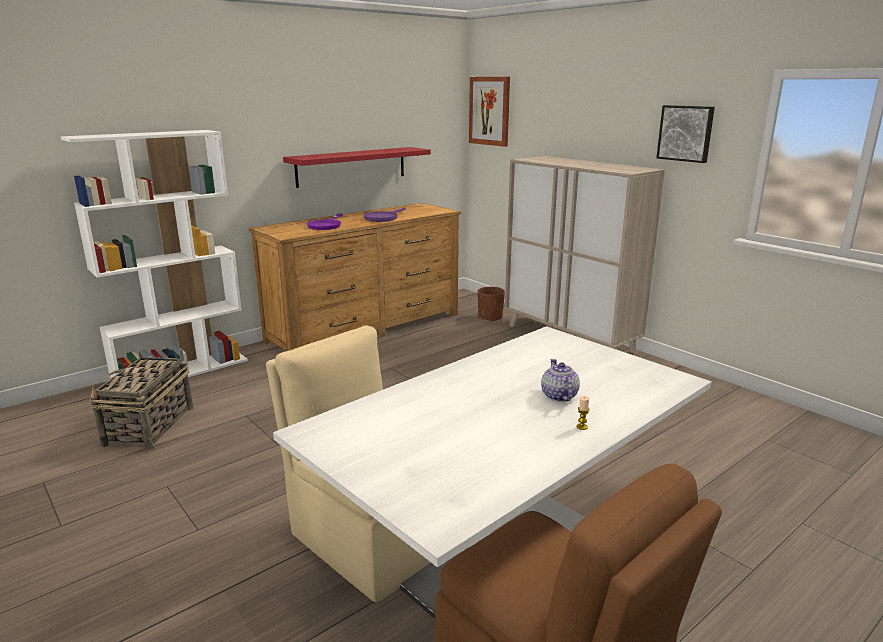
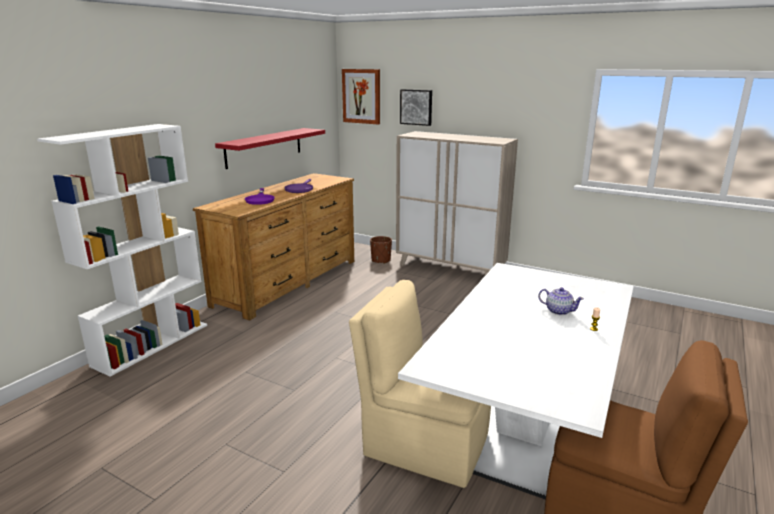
camera: 20 degrees left, 0 degrees up
basket [89,351,193,450] -> none
teapot [541,359,580,402] -> teapot turned 150 degrees clockwise [538,287,584,315]
picture [656,105,715,163] -> picture moved to [400,89,432,126]

